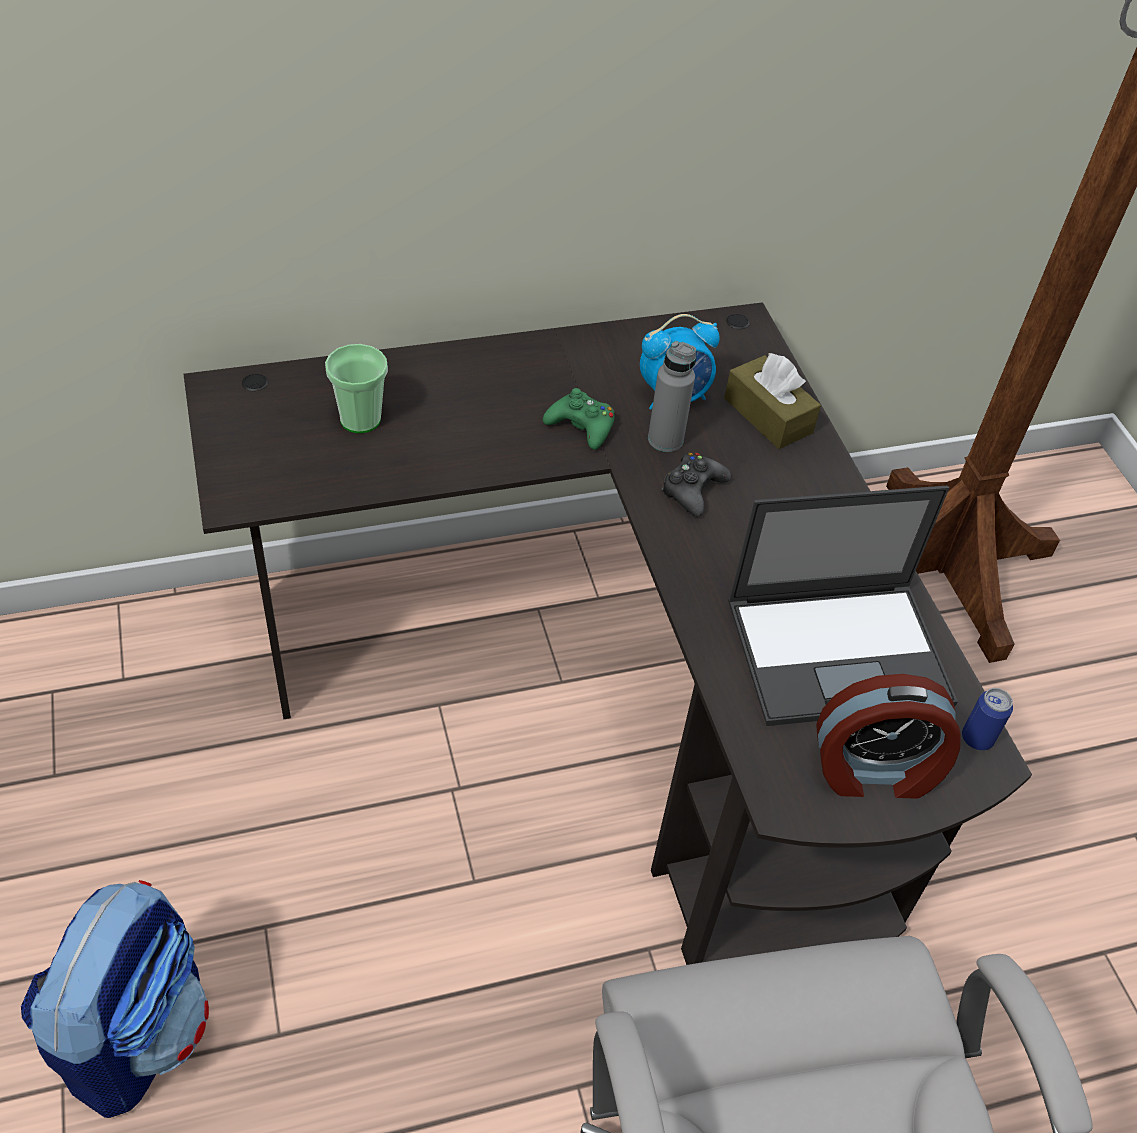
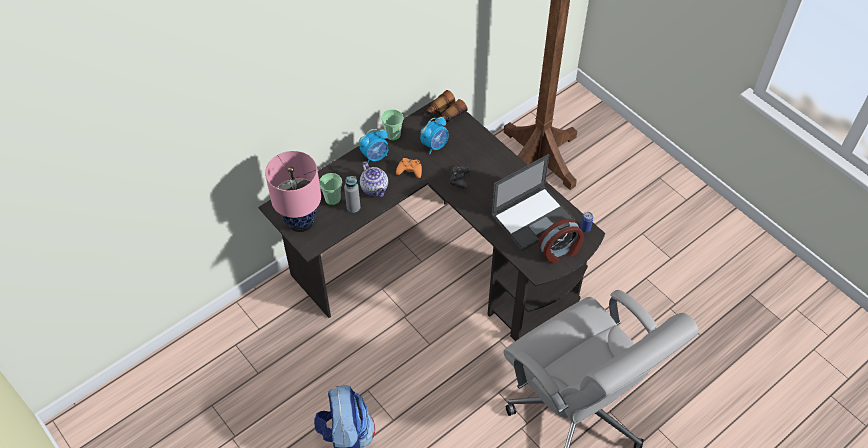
camera: 20 degrees left, 5 degrees up
green game controller [543,388,614,450] -> orange game controller [396,158,422,178]
grey bottle [648,341,696,452] -> grey bottle moved to [344,176,361,213]
brown tissue box [724,353,821,449] -> none
none -> pink table lamp [265,151,321,232]
none -> alarm clock [359,129,389,163]
none -> teapot [360,161,388,197]
none -> cup [381,109,403,141]
none -> binoculars [423,90,468,122]

